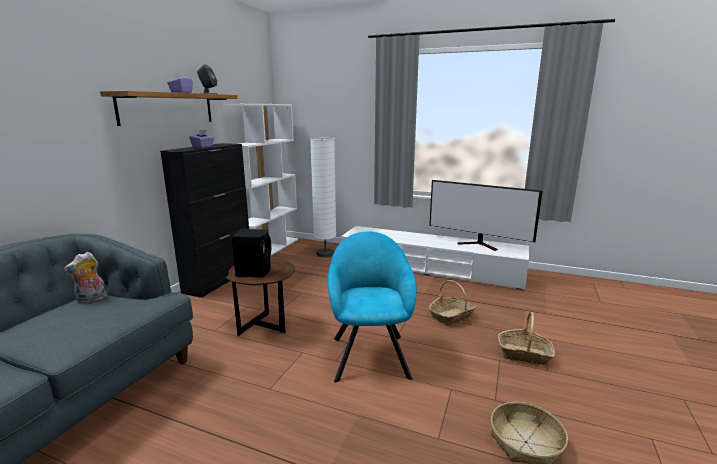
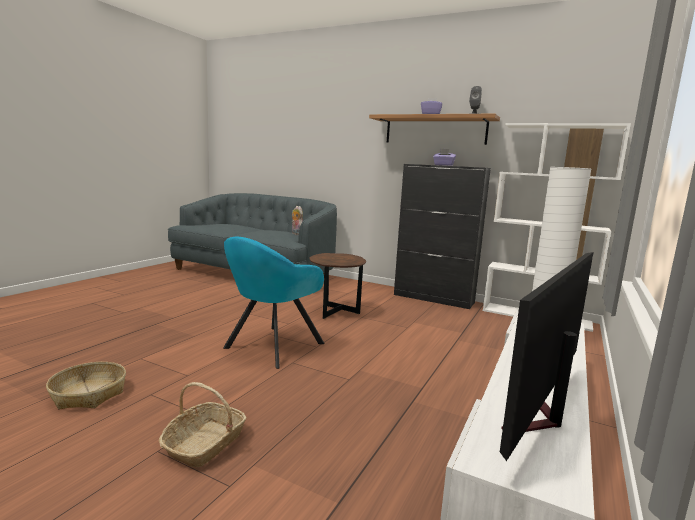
camera: 95 degrees right, 5 degrees down
black speaker [232,229,271,278] -> none
turquoise armchair [328,231,417,383] -> turquoise armchair turned 120 degrees clockwise [223,237,325,369]
basket [429,280,476,326] -> none

